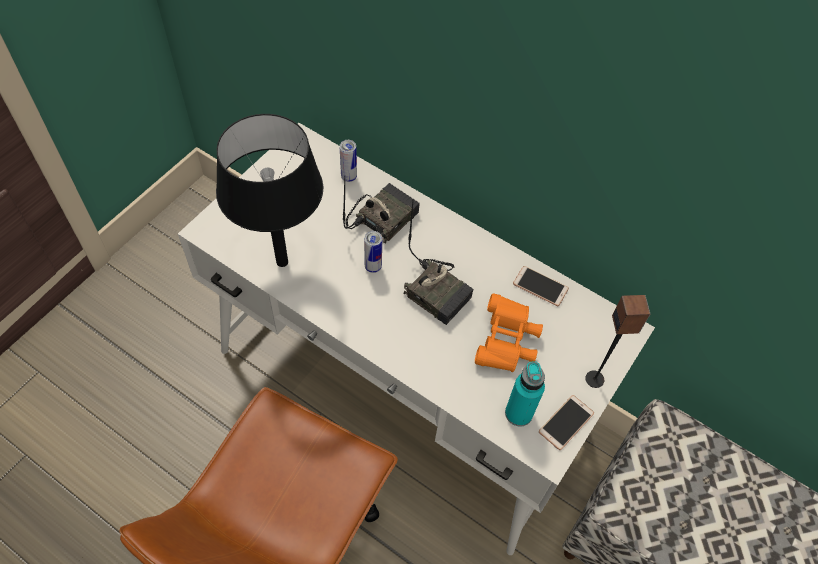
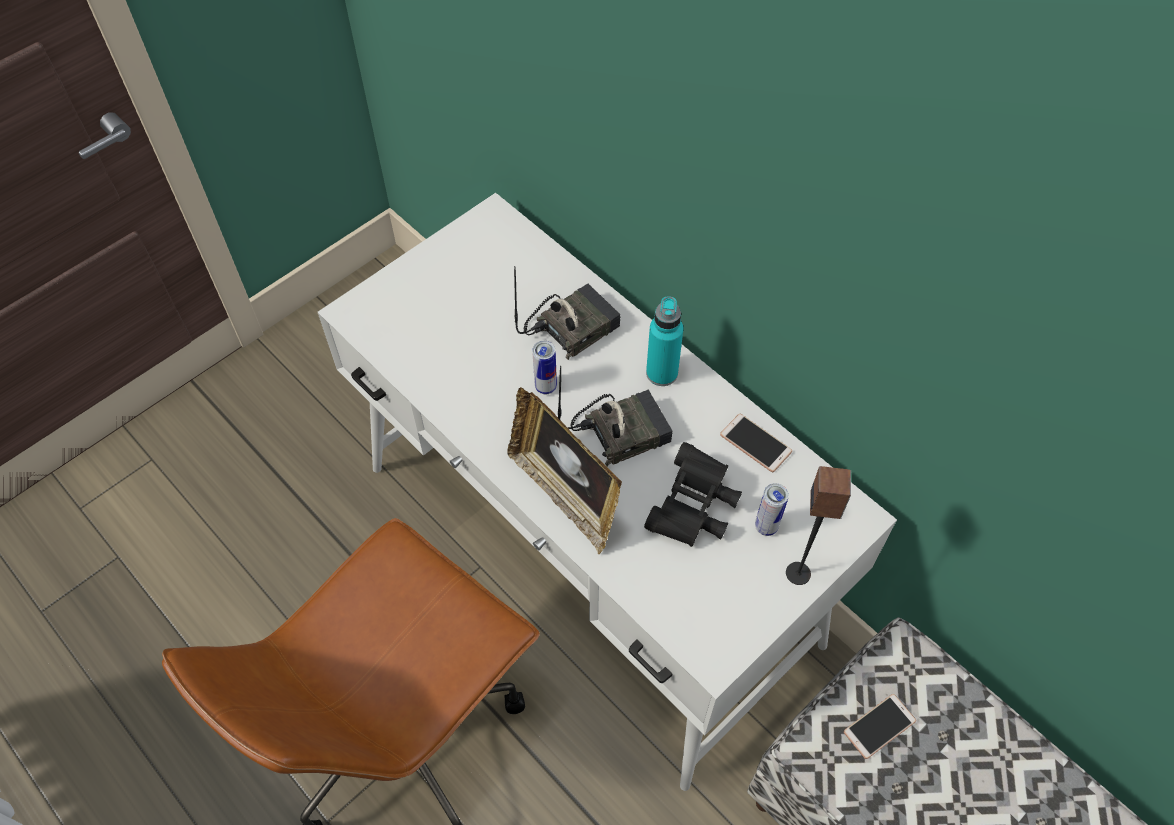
camera: 15 degrees right, 0 degrees up
black table lamp [216,114,323,267] -> none
can [340,140,357,182] -> can moved to [755,483,789,536]
radio [404,201,473,325] -> radio turned 75 degrees counterclockwise [558,366,673,467]
orange binoculars [475,293,543,372] -> black binoculars [644,442,742,547]
turquoise bottle [505,361,545,426] -> turquoise bottle moved to [646,296,683,386]
phone [539,395,594,450] -> phone moved to [844,694,916,759]
none -> picture frame [507,387,622,554]

